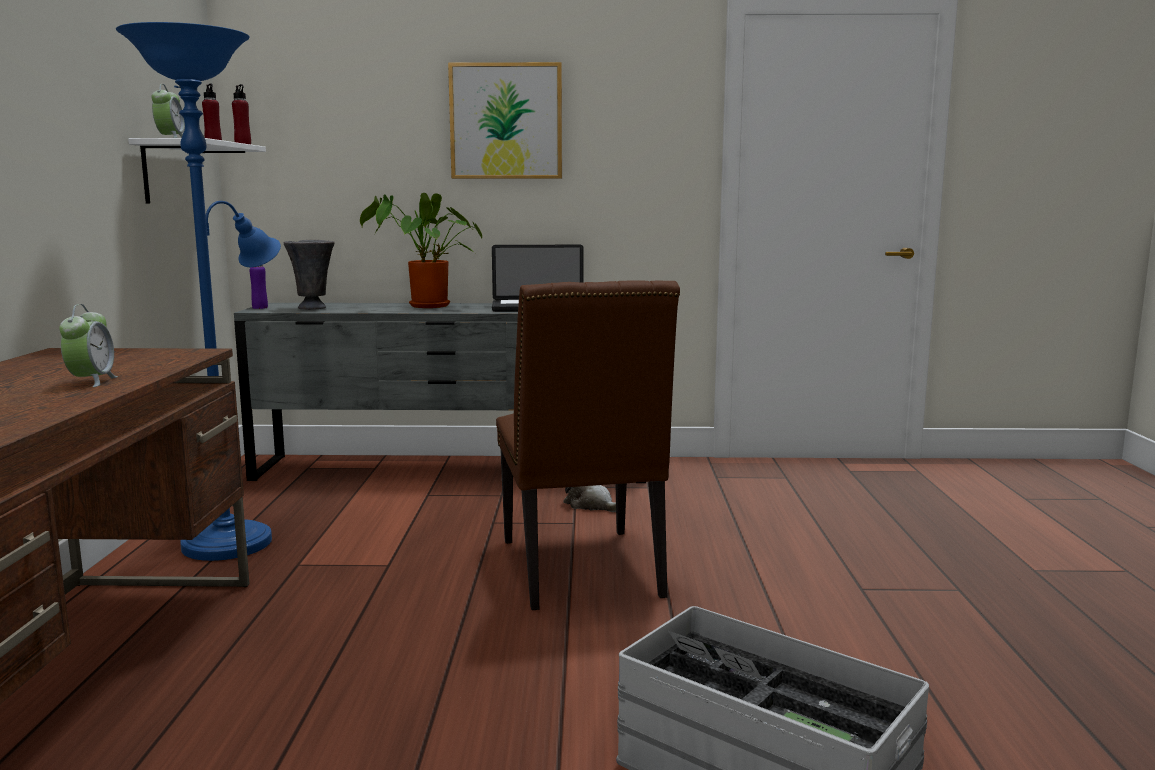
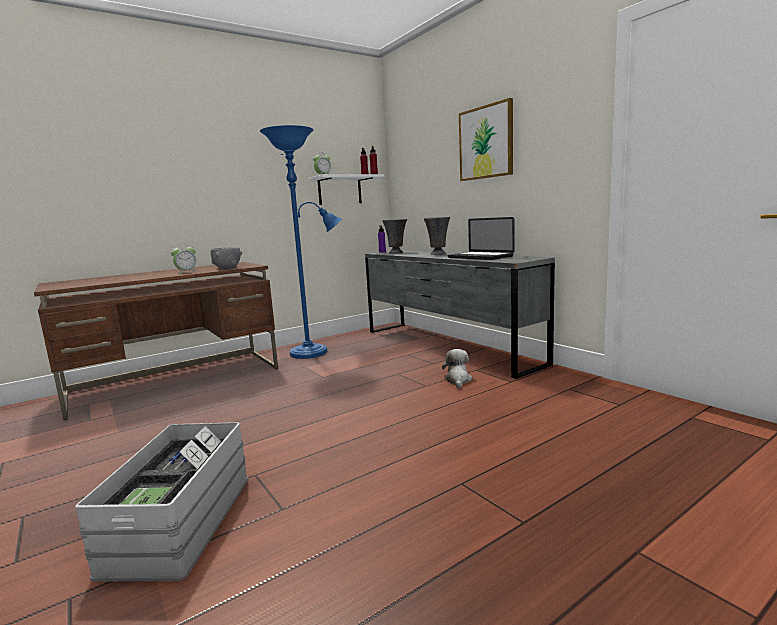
camera: 55 degrees right, 0 degrees up
potted plant [360,193,482,308] -> grey vase [424,217,450,255]
brown chair [496,280,680,610] -> none
none -> grey bowl [211,247,242,269]

